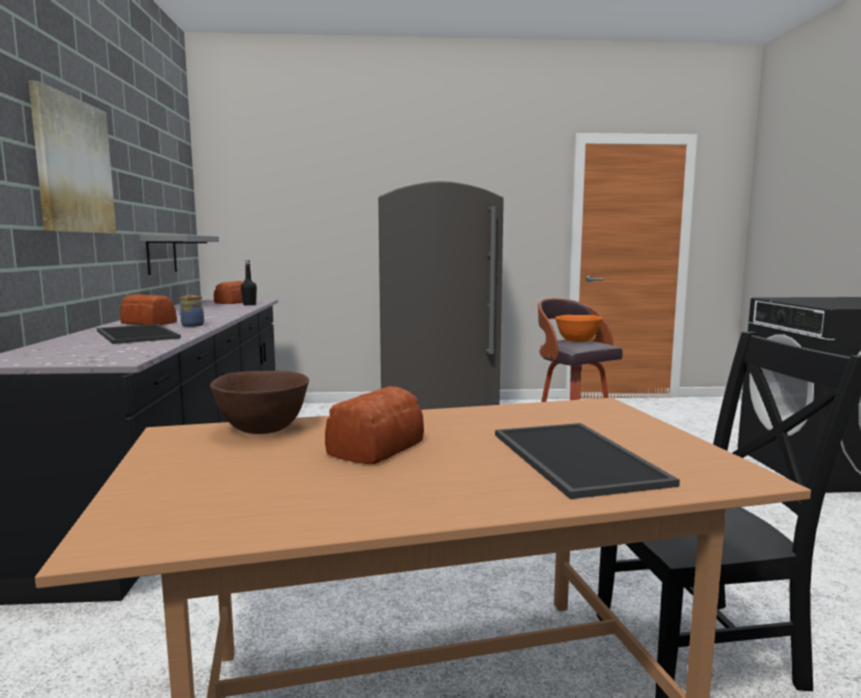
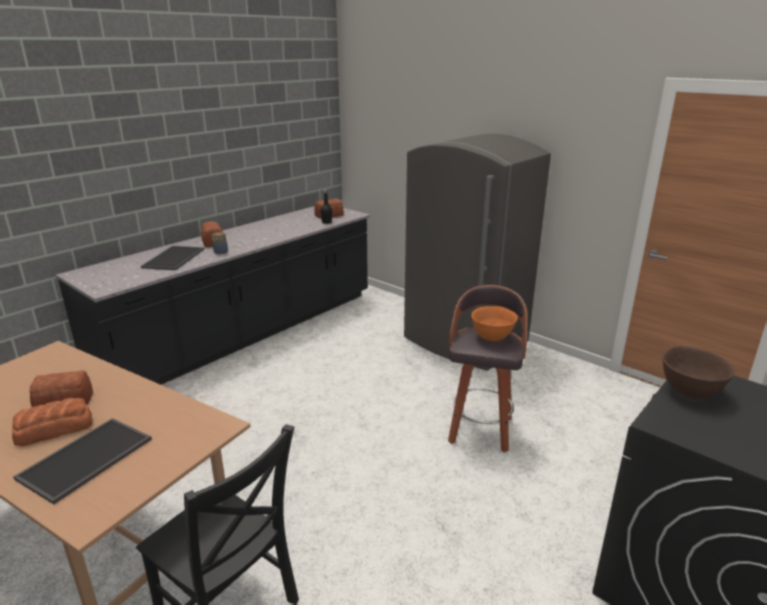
camera: 45 degrees right, 15 degrees up
picture [29,81,117,234] -> none
grey shelf [139,235,219,275] -> none
brown bowl [210,371,309,434] -> brown bowl moved to [662,346,735,399]
none -> bread [12,398,92,446]

